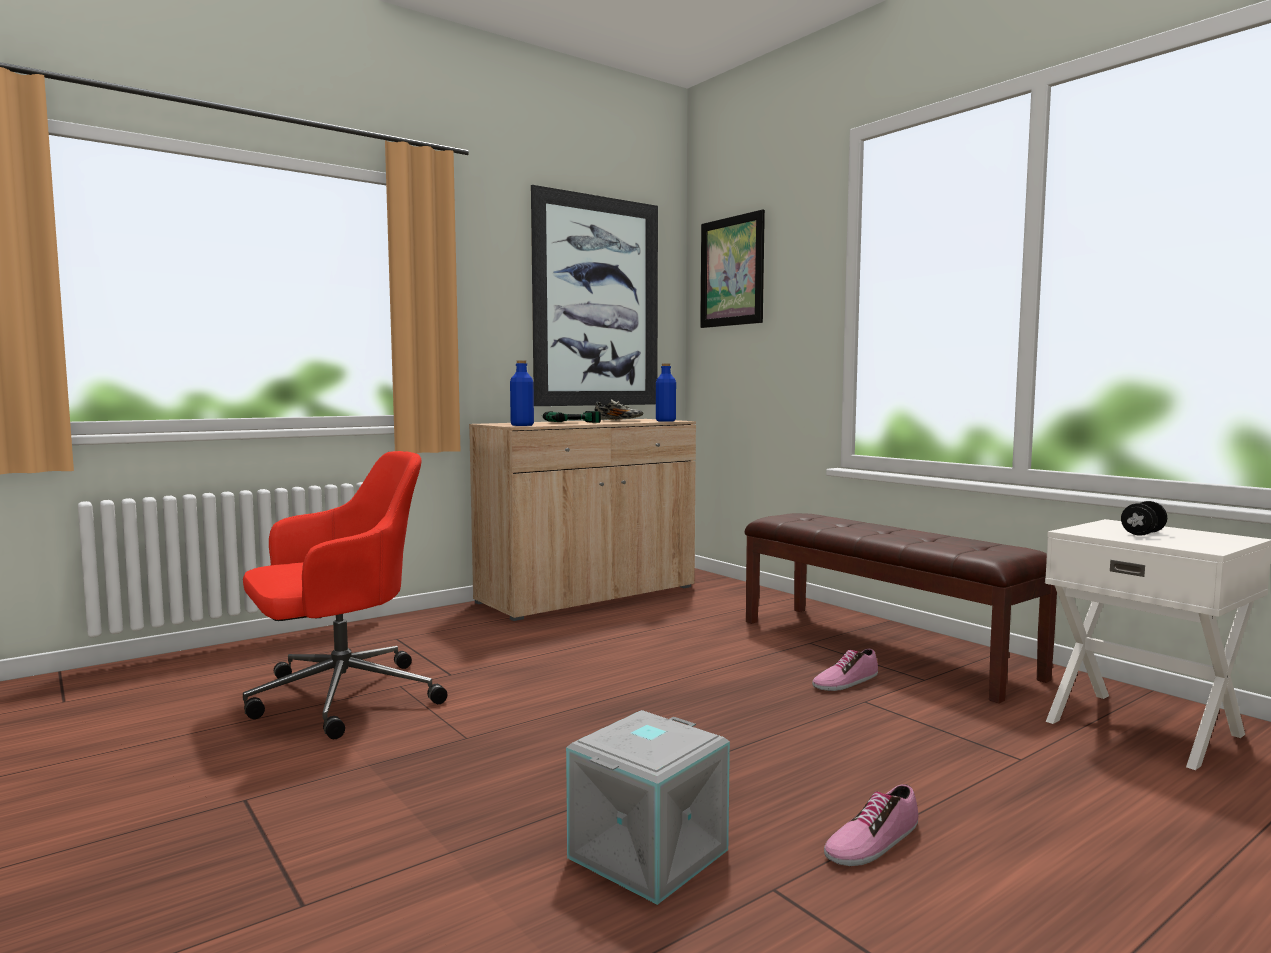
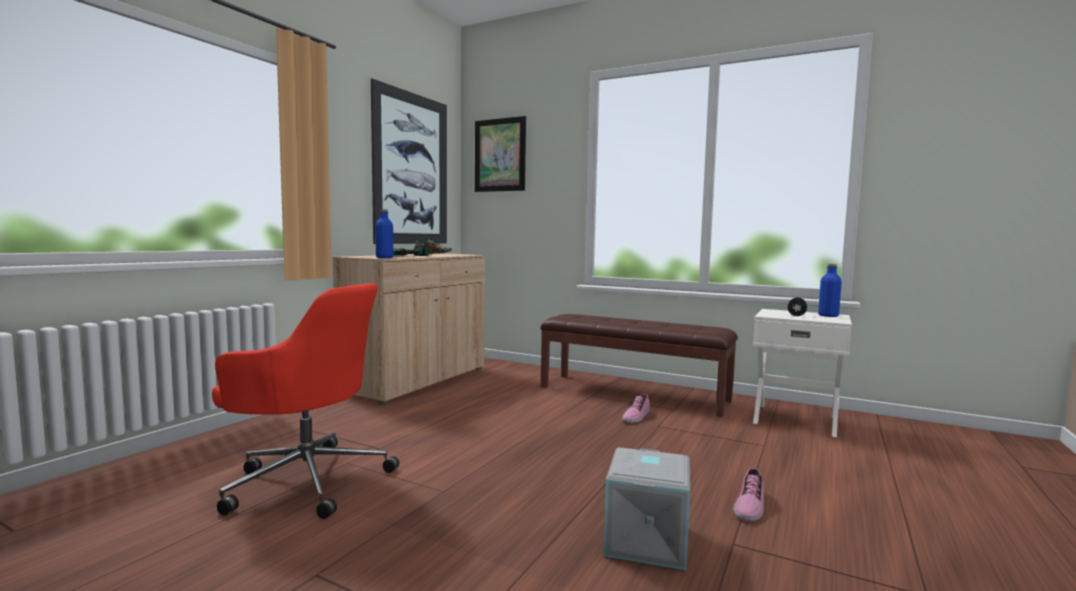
camera: 25 degrees left, 0 degrees up
red office chair [243,451,448,739] -> red office chair turned 75 degrees clockwise [212,283,399,519]
blue bottle [656,363,676,422] -> blue bottle moved to [818,264,842,317]

